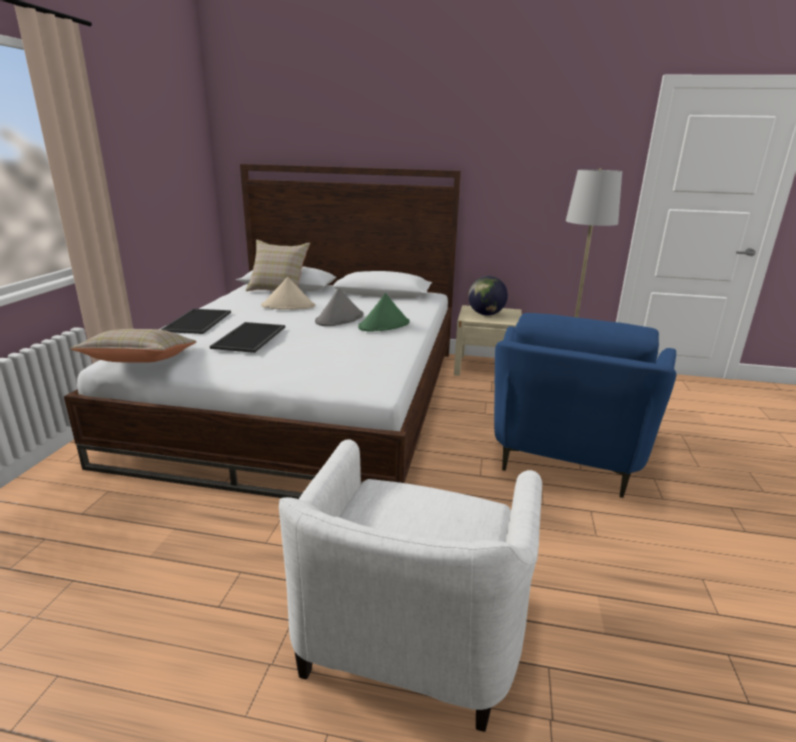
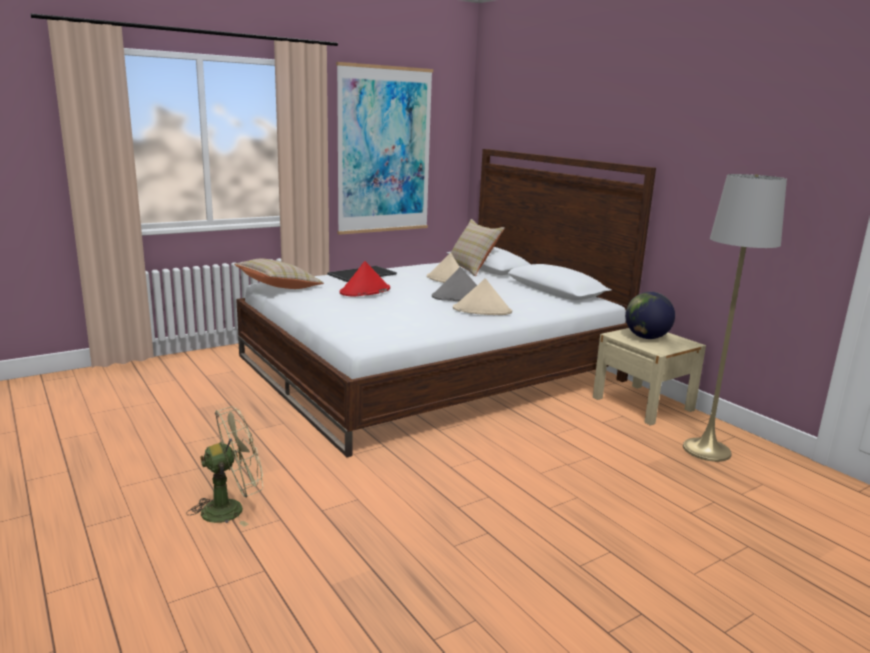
camera: 45 degrees right, 5 degrees down
tray [210,322,285,353] -> red hat [340,261,390,296]
white armchair [279,440,542,732] -> green fan [186,407,263,527]
green hat [358,293,410,332] -> beige hat [453,279,512,315]
blue armchair [494,313,676,498] -> none
none -> picture [336,62,433,235]

